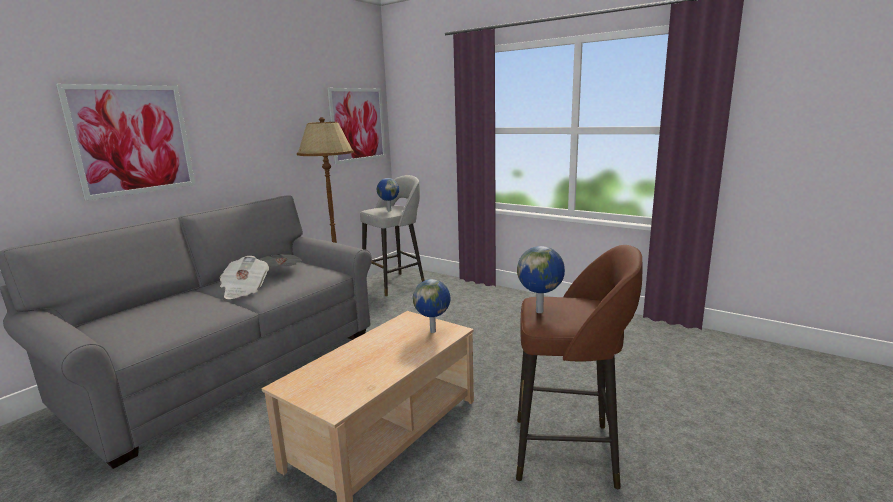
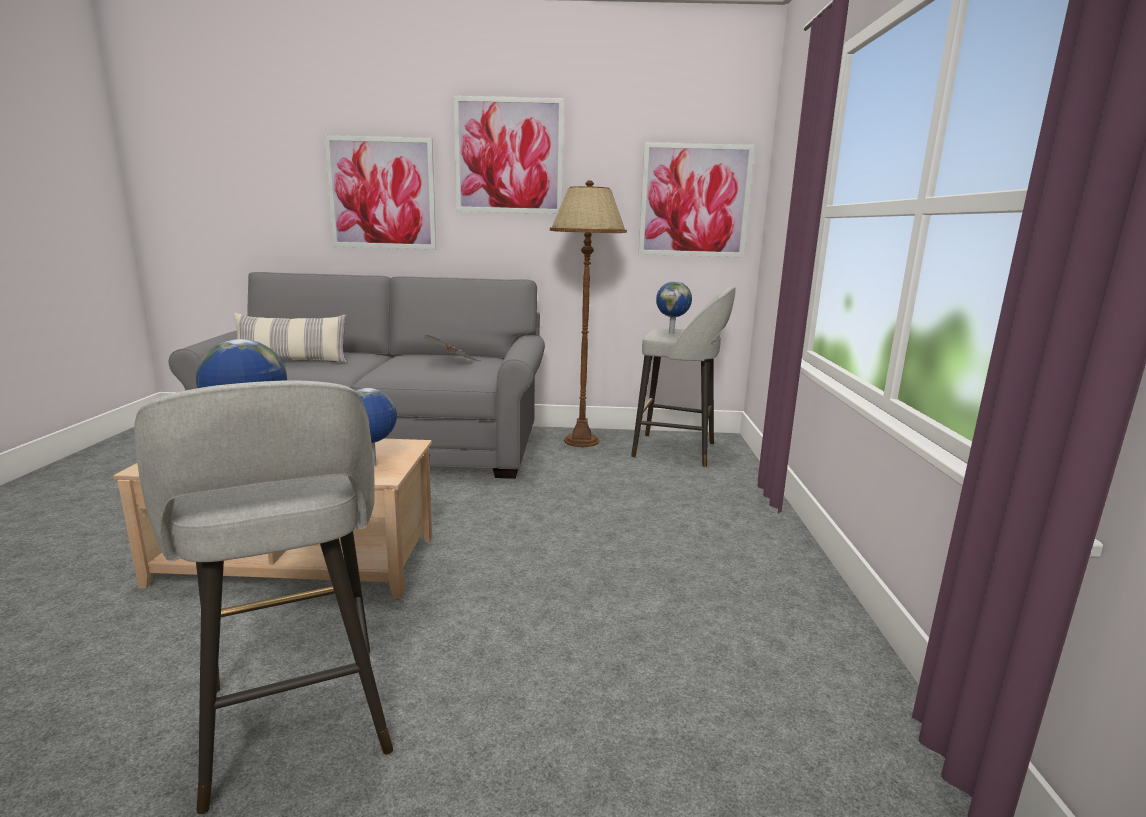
camera: 55 degrees right, 0 degrees up
newspaper [220,256,269,299] -> none
brown stool [516,245,643,489] -> grey stool [134,380,393,814]
none -> pillow [234,313,346,363]
none -> picture [453,96,564,214]

